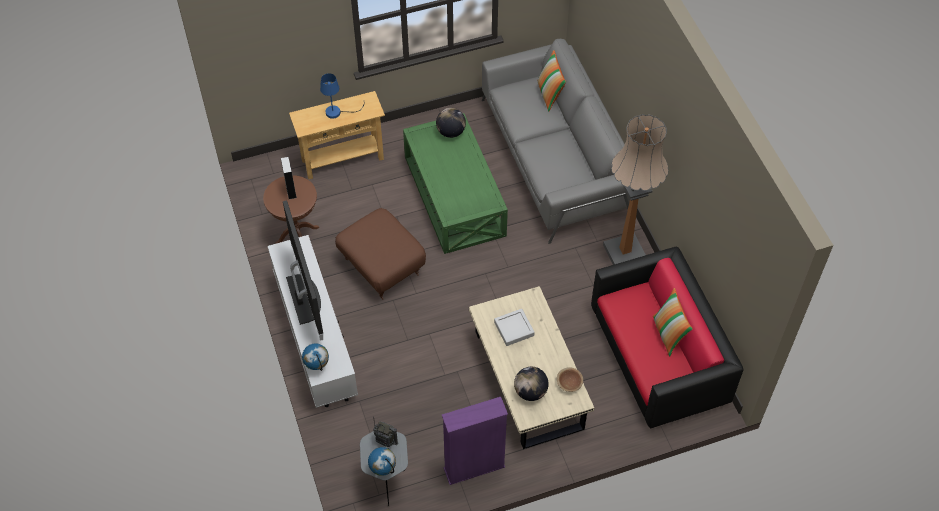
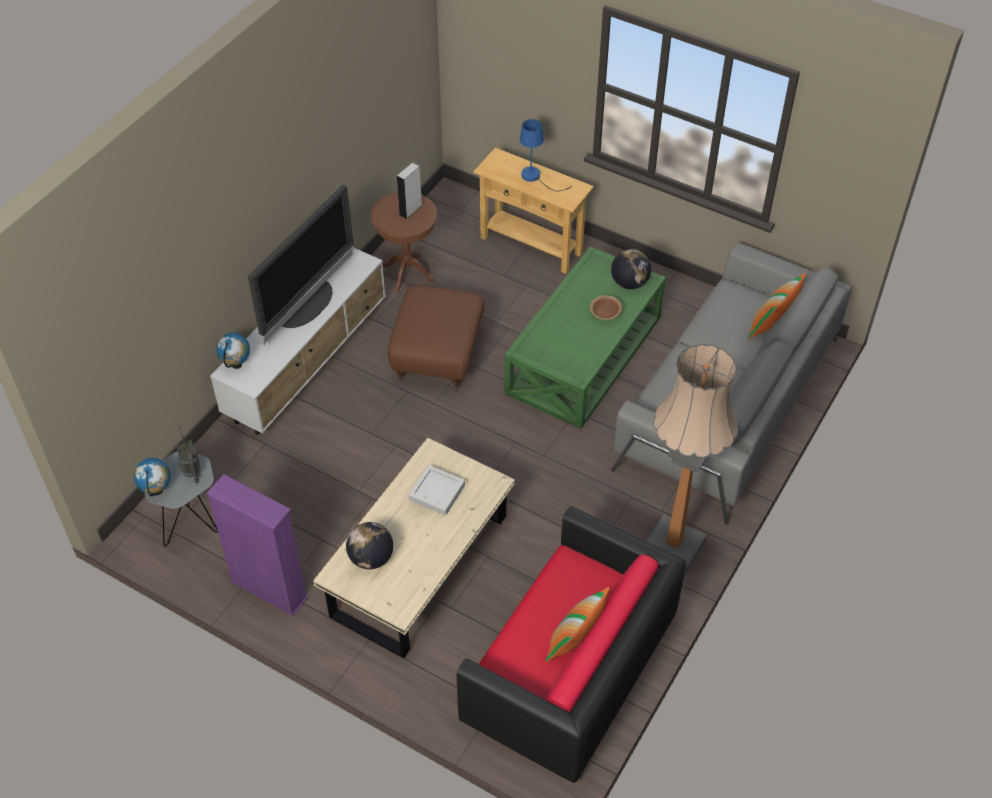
camera: 50 degrees right, 5 degrees down
brown bowl [557,367,583,392] -> brown bowl moved to [590,295,622,320]

